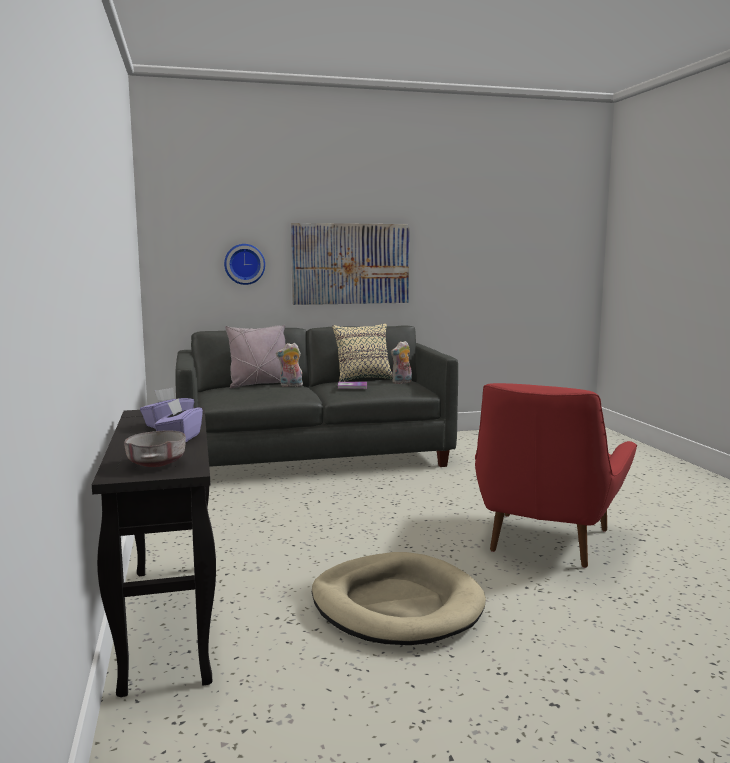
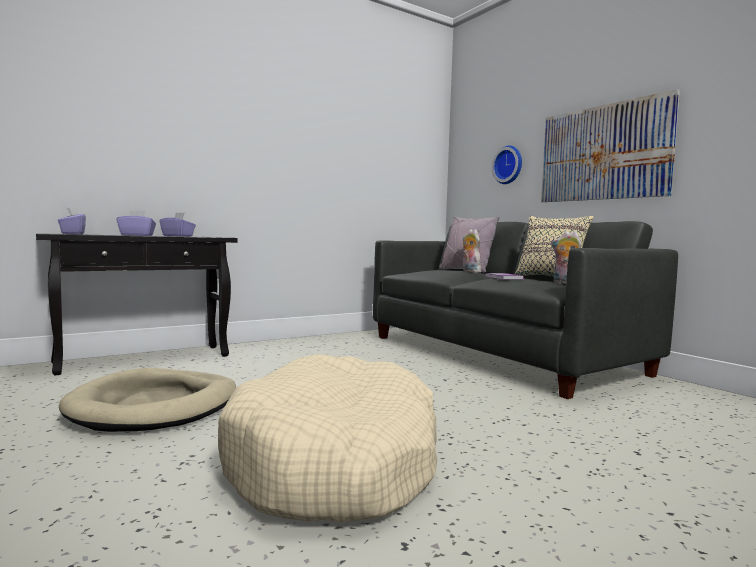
camera: 70 degrees right, 5 degrees down
grey bowl [124,431,186,467] -> purple tissue box [58,207,86,234]
red armchair [475,383,637,568] -> beige dog bed [218,354,437,522]

